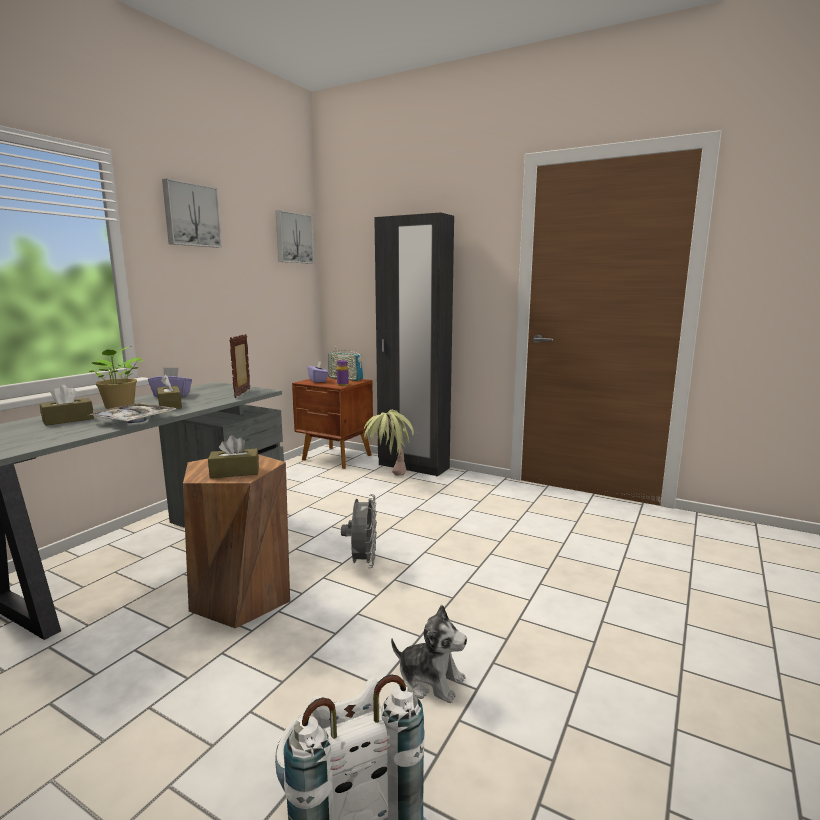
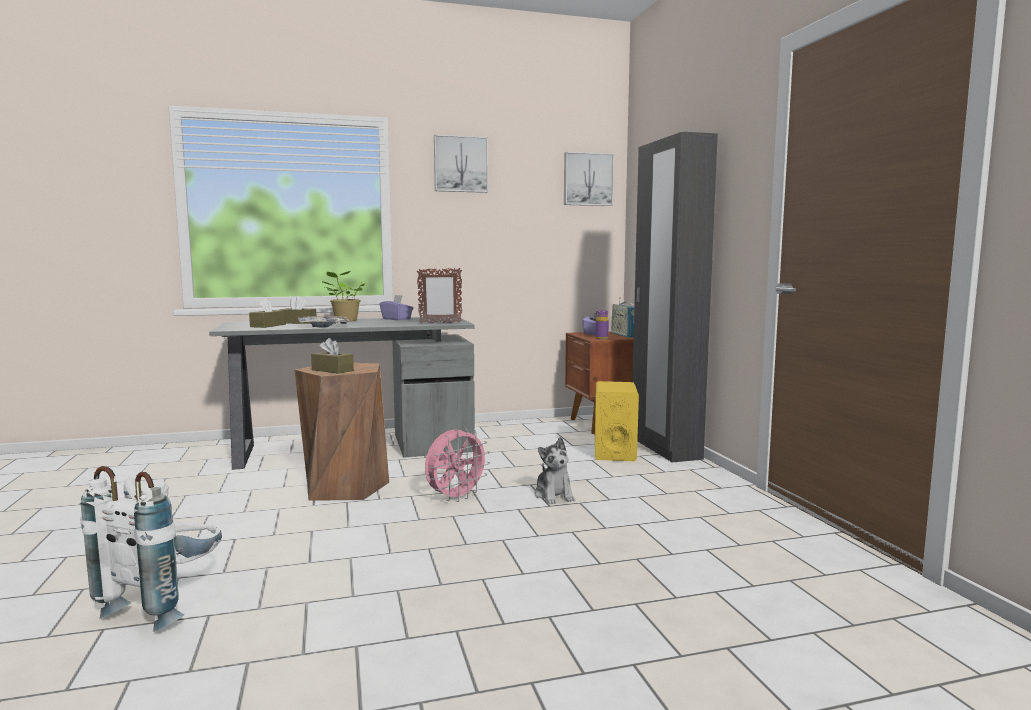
camera: 45 degrees right, 5 degrees down
brown tissue box [157,374,182,409] -> brown tissue box moved to [249,298,286,328]
picture frame [229,334,250,398] -> picture frame turned 150 degrees counterclockwise [417,268,462,323]
grey fan [341,494,377,568] -> pink fan [425,427,490,502]
potted plant [364,409,418,476] -> yellow speaker [595,381,639,461]
plush toy [391,605,467,703] -> plush toy moved to [534,437,575,504]

